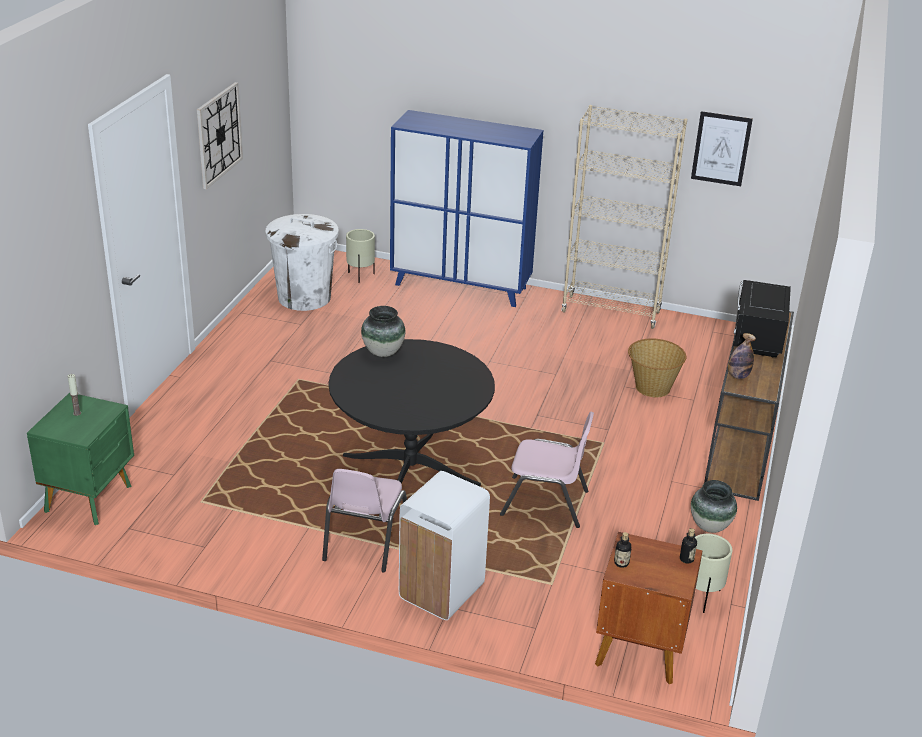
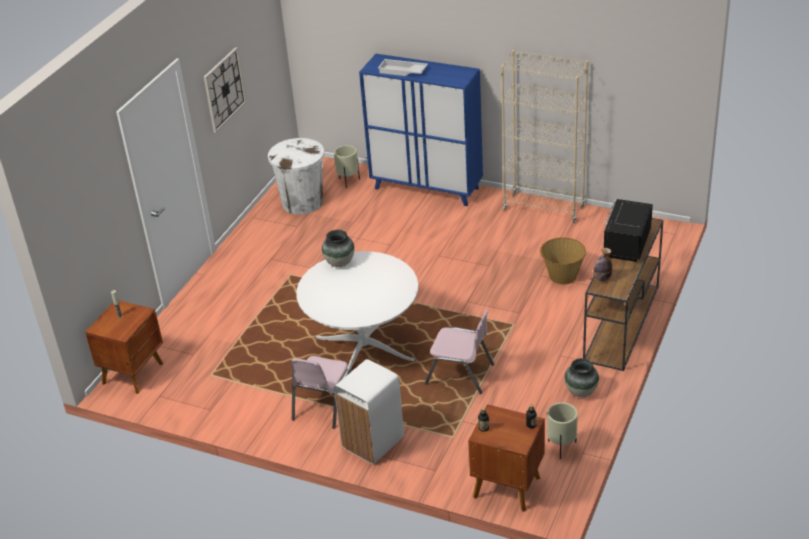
camera: 10 degrees right, 5 degrees up
green nightstand [27,393,134,525] -> brown nightstand [85,300,163,394]
black dining table [328,339,495,486] -> white dining table [296,251,418,375]
picture [691,111,753,186] -> none
none -> white tray [378,59,428,76]

